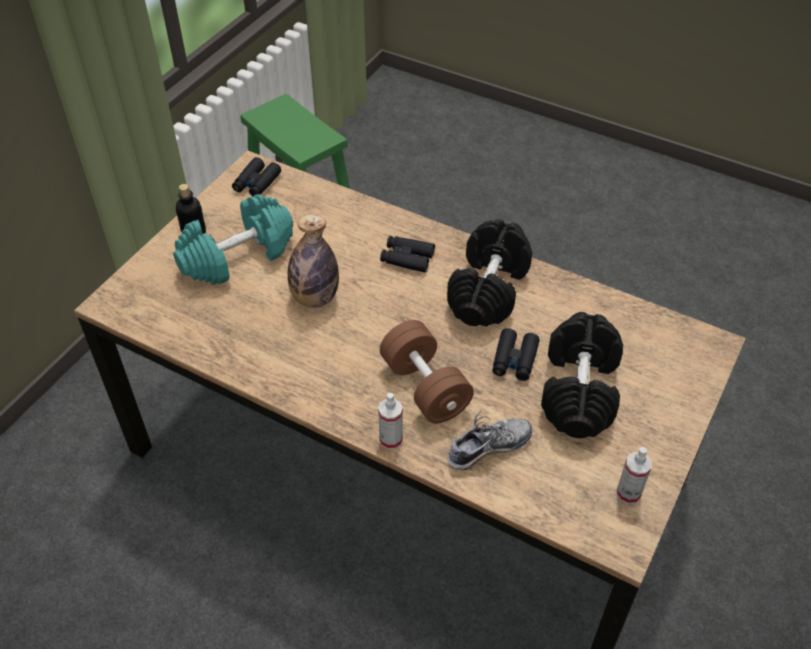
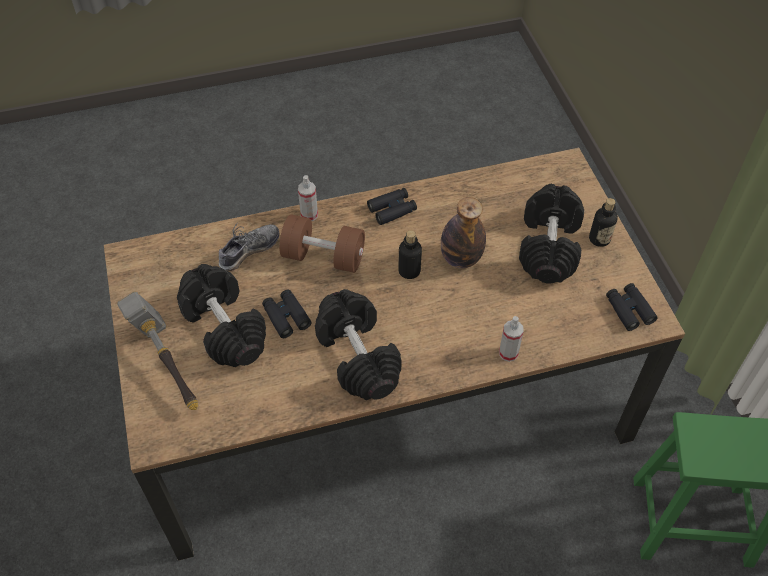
camera: 135 degrees right, 5 degrees up
turquoise dumbbell [173,194,293,285] -> black dumbbell [519,184,584,283]
black binoculars [380,236,435,272] -> black binoculars moved to [367,188,417,225]
shoe [447,409,532,470] -> shoe turned 150 degrees counterclockwise [217,223,280,271]
spray bottle [617,447,652,504] -> spray bottle moved to [499,316,524,362]
none -> hammer [117,291,198,410]
none -> bottle [398,230,422,279]

